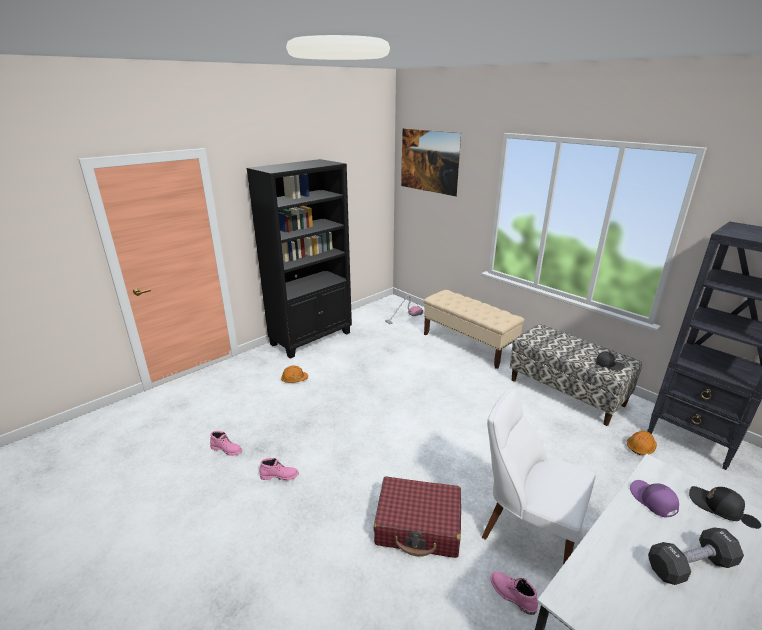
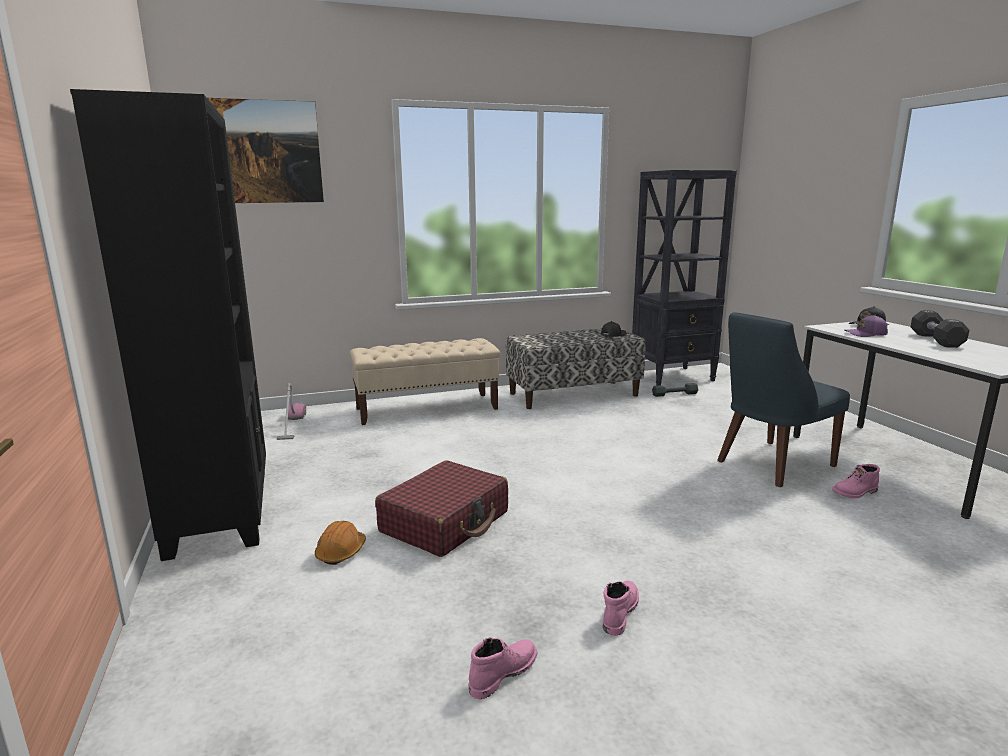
camera: 65 degrees left, 10 degrees down
red suitcase [373,476,461,558] -> red suitcase moved to [375,460,508,557]
white chair [482,389,596,565] -> blue chair [717,312,850,487]
orange hard hat [627,430,657,455] -> grey dumbbell [652,383,698,397]

